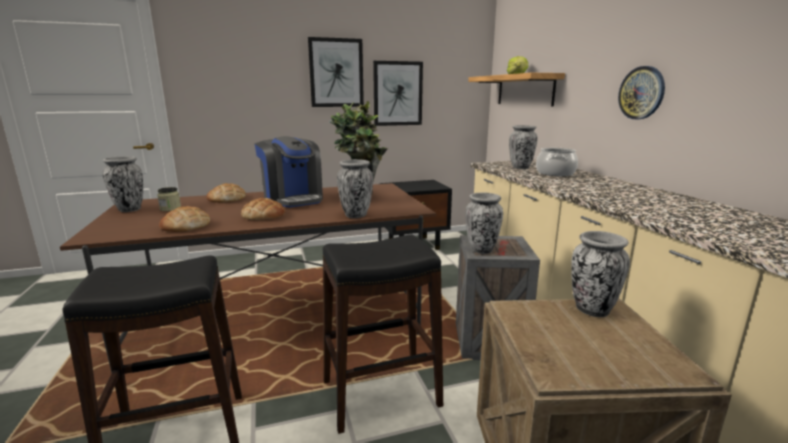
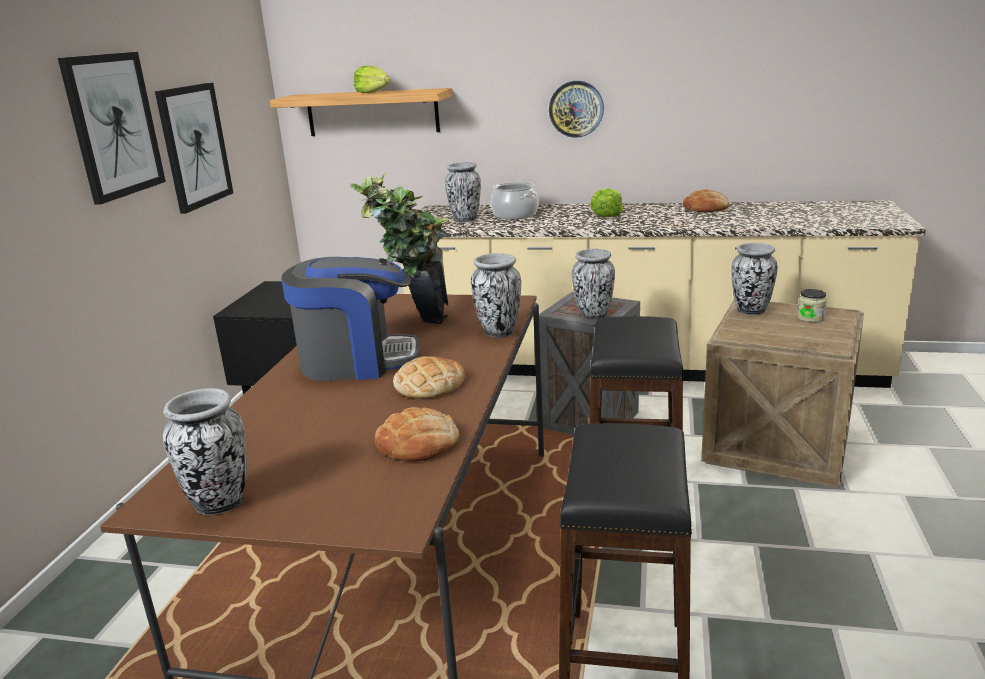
camera: 60 degrees left, 5 degrees up
jar [157,187,181,211] -> jar moved to [797,289,827,323]
bread [206,183,246,203] -> bread moved to [683,189,730,212]
none -> lettuce [590,188,623,217]

